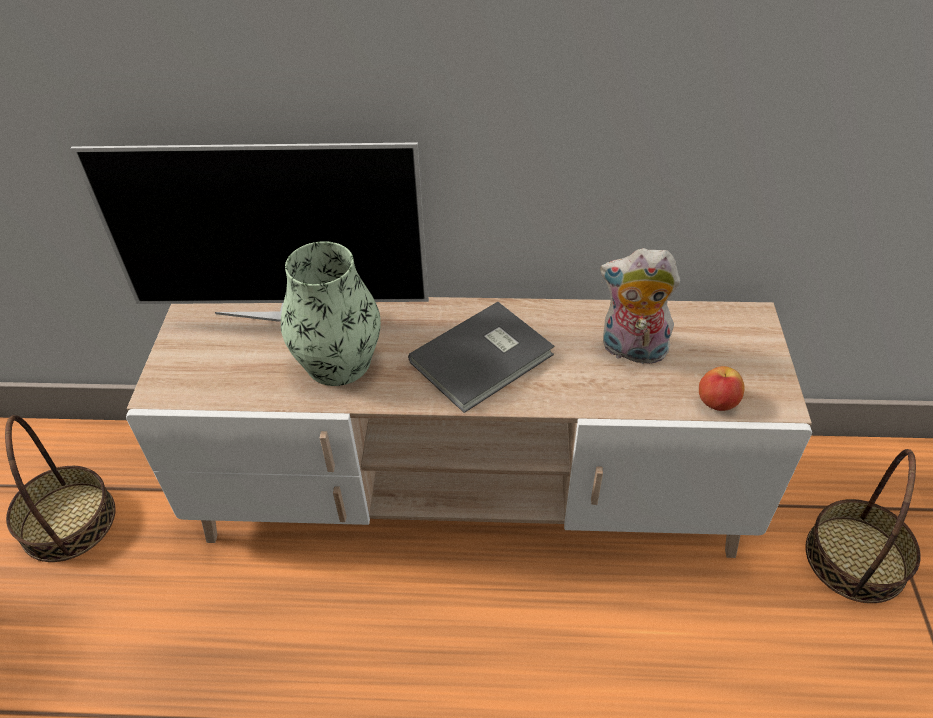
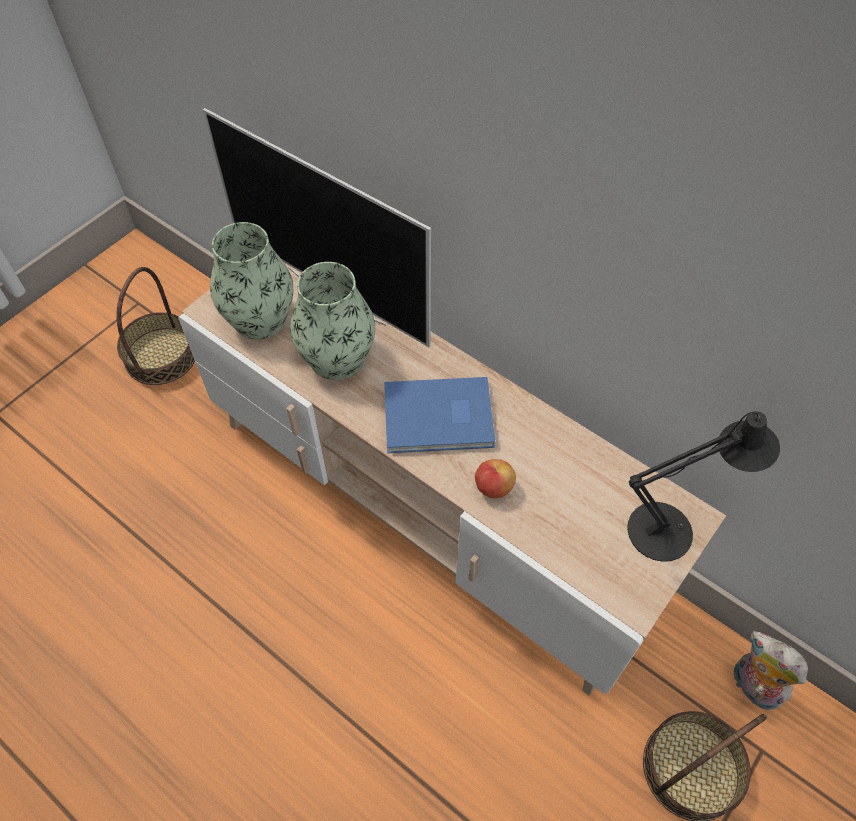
camera: 35 degrees right, 10 degrees up
grey book [408,302,555,413] -> blue book [384,377,495,453]
plush toy [600,248,680,368] -> plush toy moved to [733,631,808,710]
apple [699,366,745,411] -> apple moved to [475,459,516,498]
none -> vase [210,222,294,340]
none -> black table lamp [627,411,780,562]

